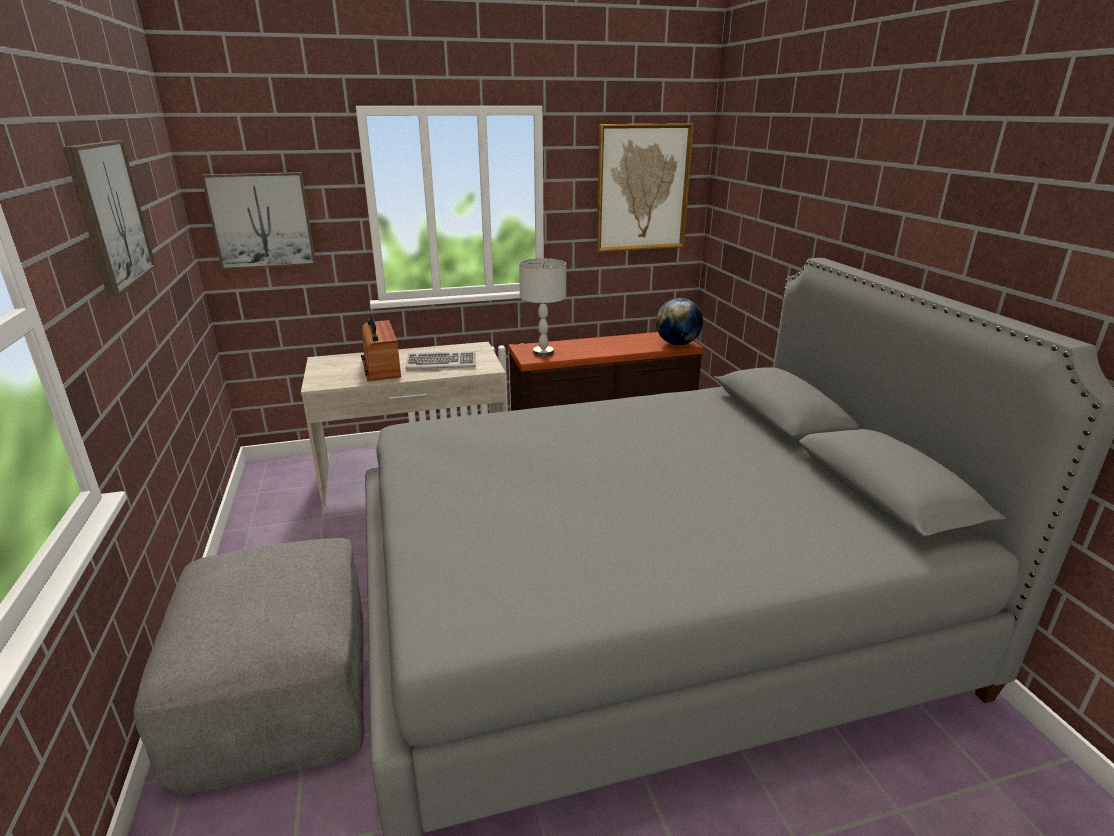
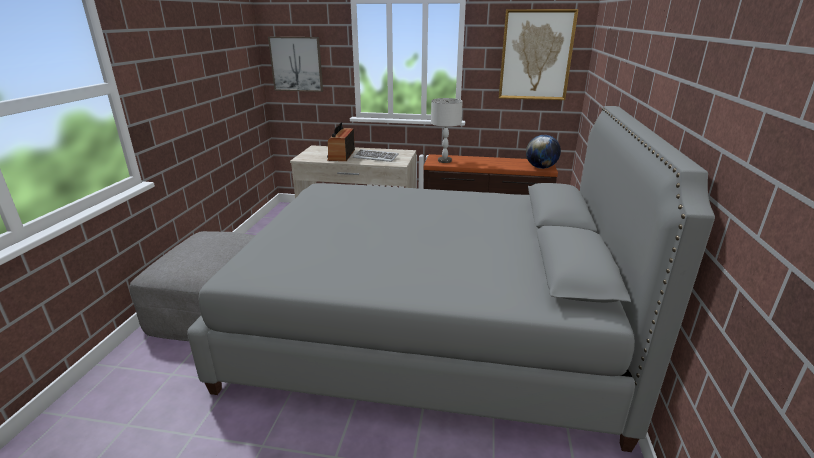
camera: 25 degrees right, 0 degrees up
picture [63,140,156,297] -> none

